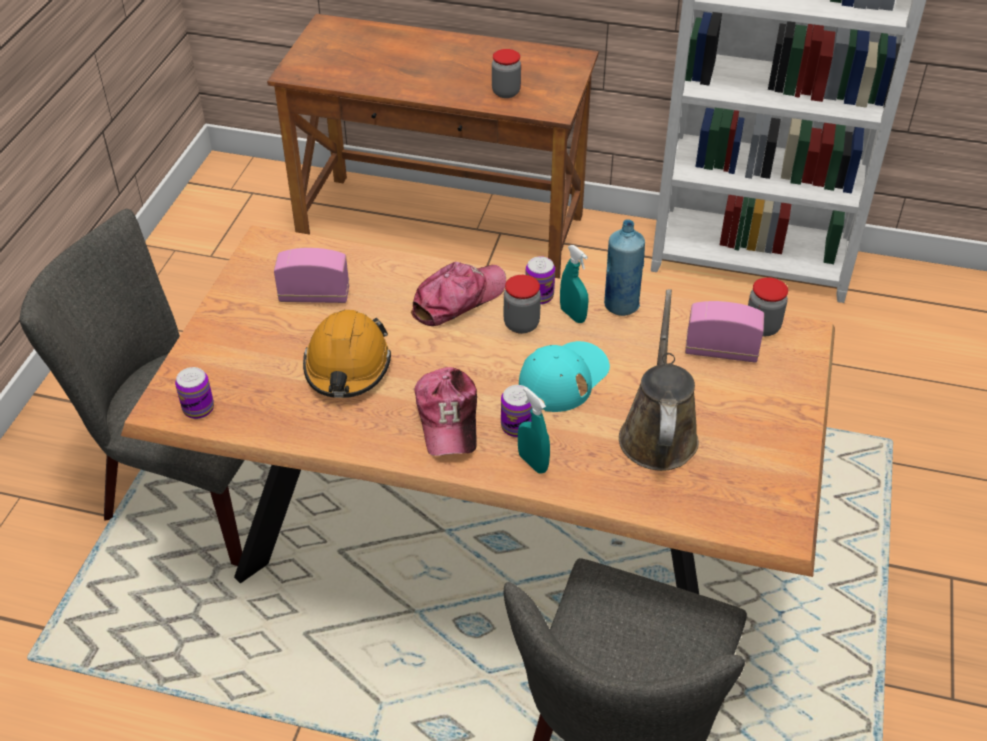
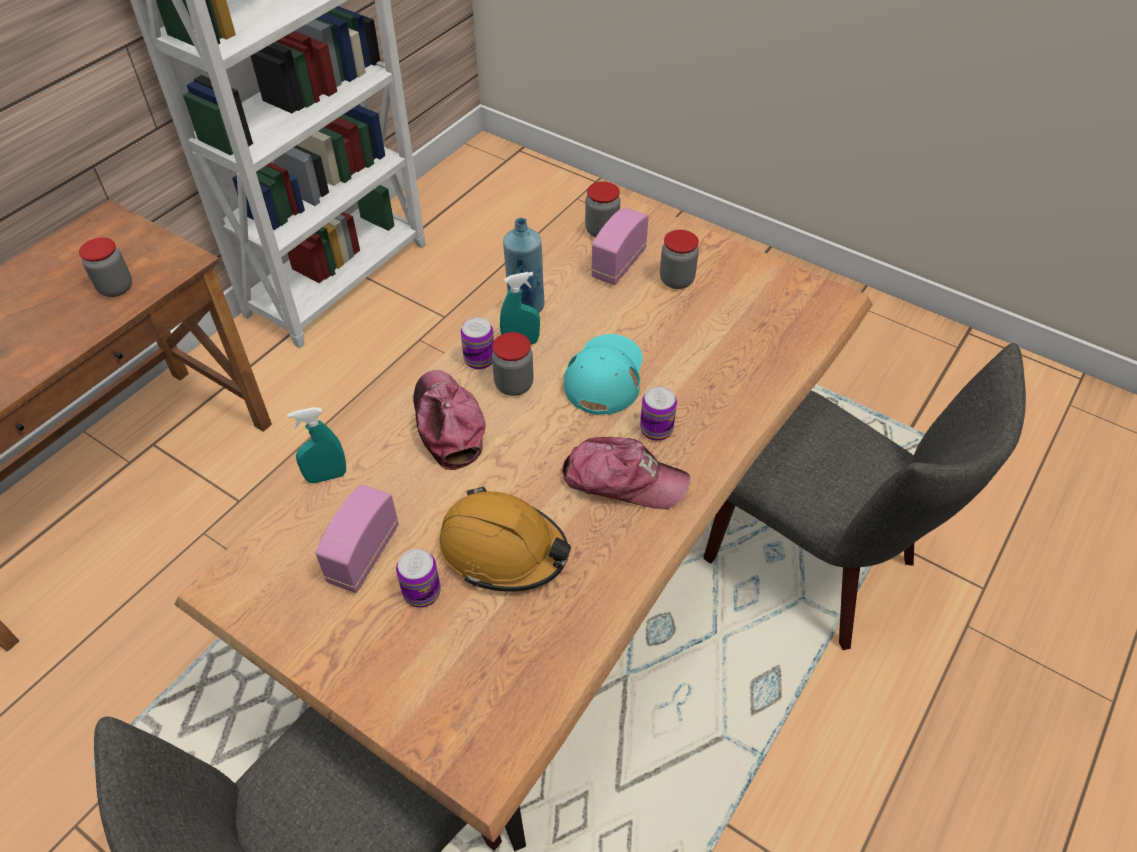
camera: 70 degrees left, 5 degrees up
can [175,367,214,419] -> can moved to [396,549,441,608]
turquoise spray bottle [518,387,550,474] -> turquoise spray bottle moved to [287,407,346,483]
turquoise cap [519,341,610,412] -> turquoise cap turned 45 degrees clockwise [564,334,643,415]
brown watering can [619,289,699,471] -> none
none -> jar [660,230,699,289]

